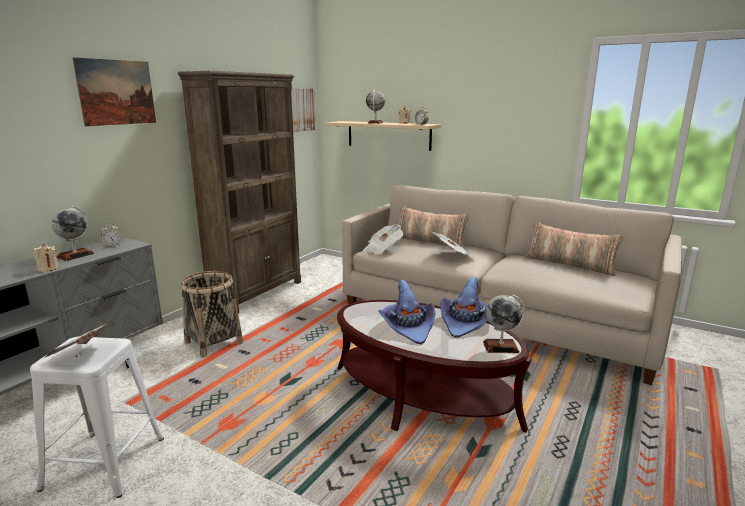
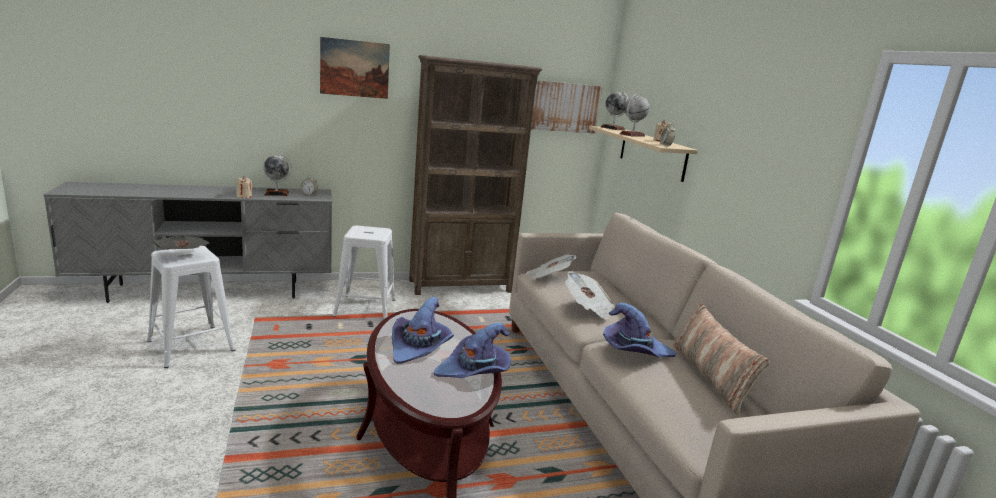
camera: 40 degrees right, 0 degrees up
basket [181,271,243,358] -> white stool [333,226,396,319]
pillow [399,206,469,248] -> none
globe [483,294,525,353] -> globe moved to [601,92,629,130]
none -> purple hat [603,303,677,357]

